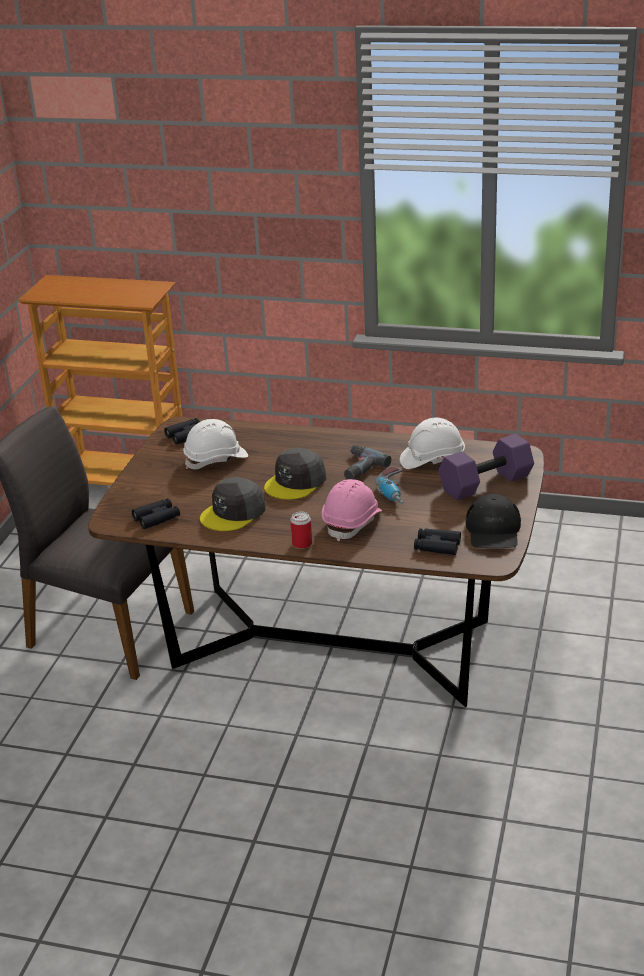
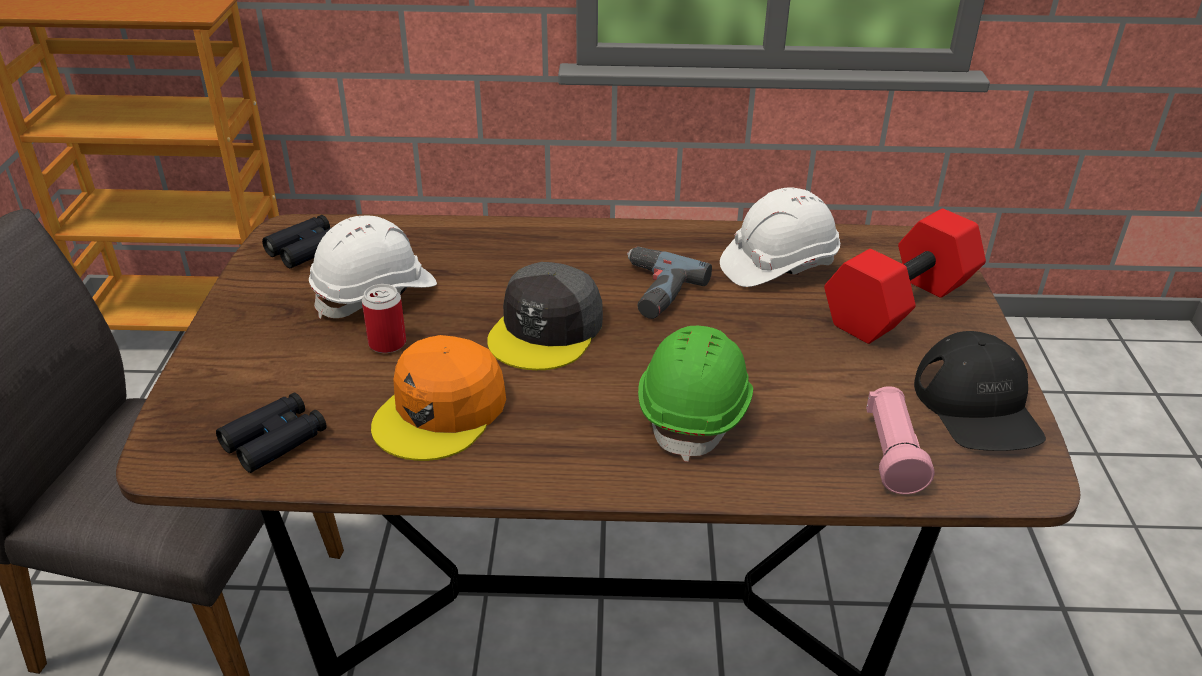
camera: 15 degrees left, 5 degrees up
grey cap [200,477,266,531] -> orange cap [371,335,506,461]
can [290,512,312,549] -> can moved to [362,284,406,353]
pink hard hat [322,479,382,541] -> green hard hat [638,326,753,462]
power drill [375,467,404,504] -> none
black binoculars [414,528,461,555] -> pink flashlight [866,386,935,494]
purple dumbbell [439,434,534,500] -> red dumbbell [824,209,986,344]

